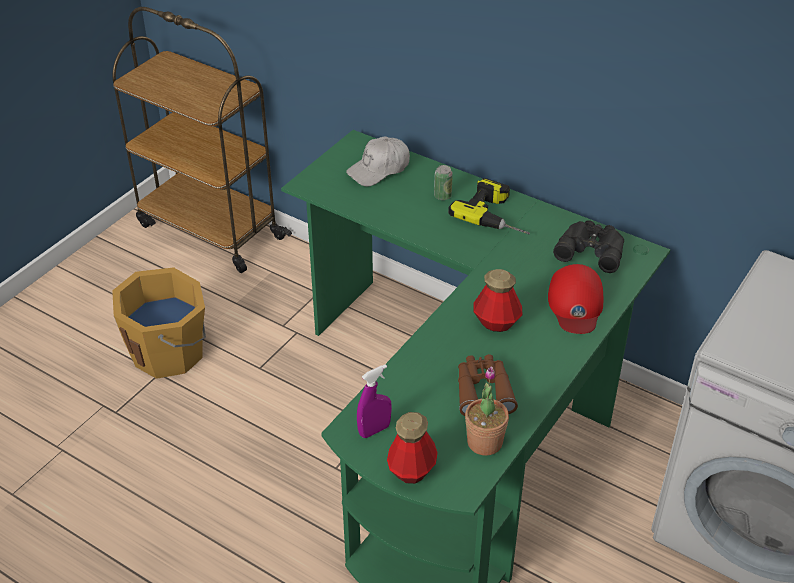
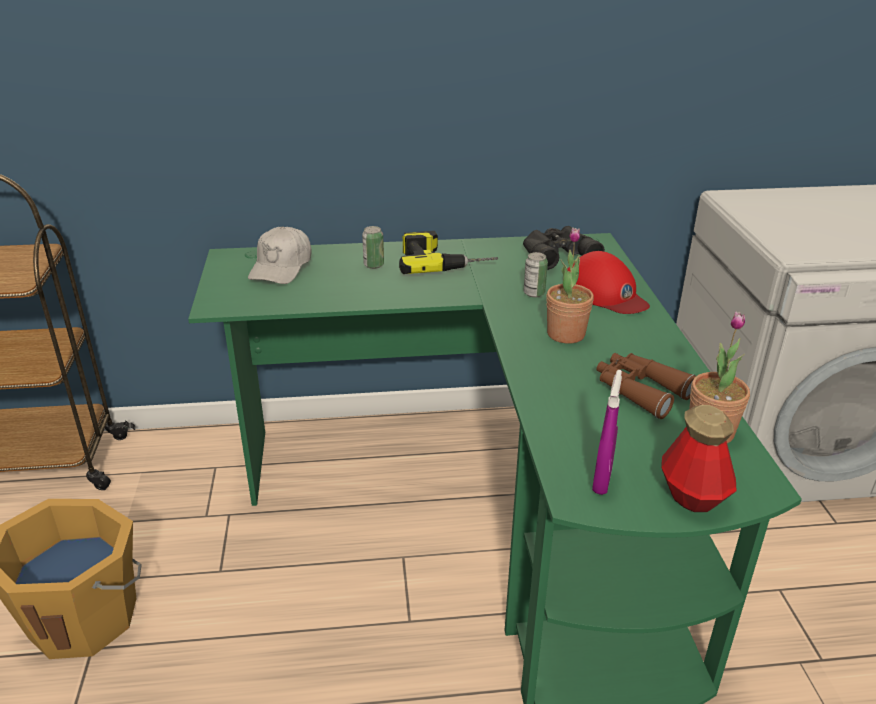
camera: 40 degrees left, 10 degrees down
bottle [474,269,523,332] -> potted plant [546,227,594,344]
none -> can [523,252,548,298]

